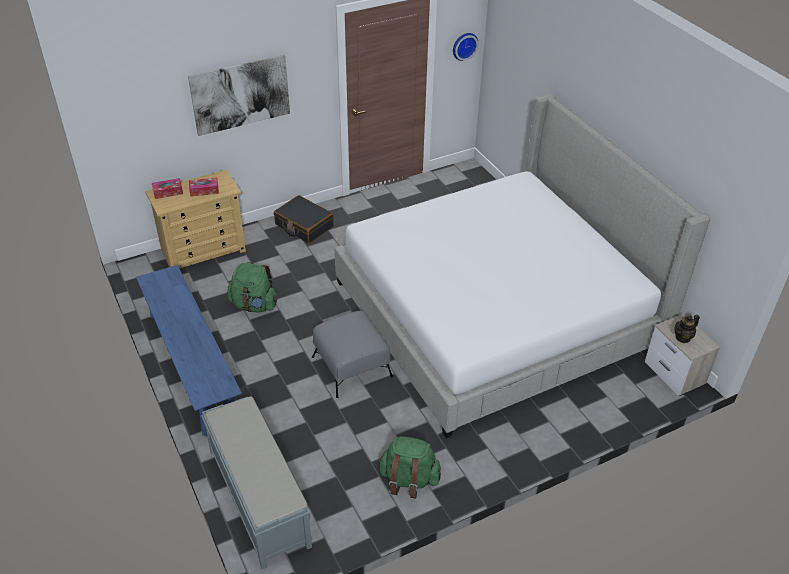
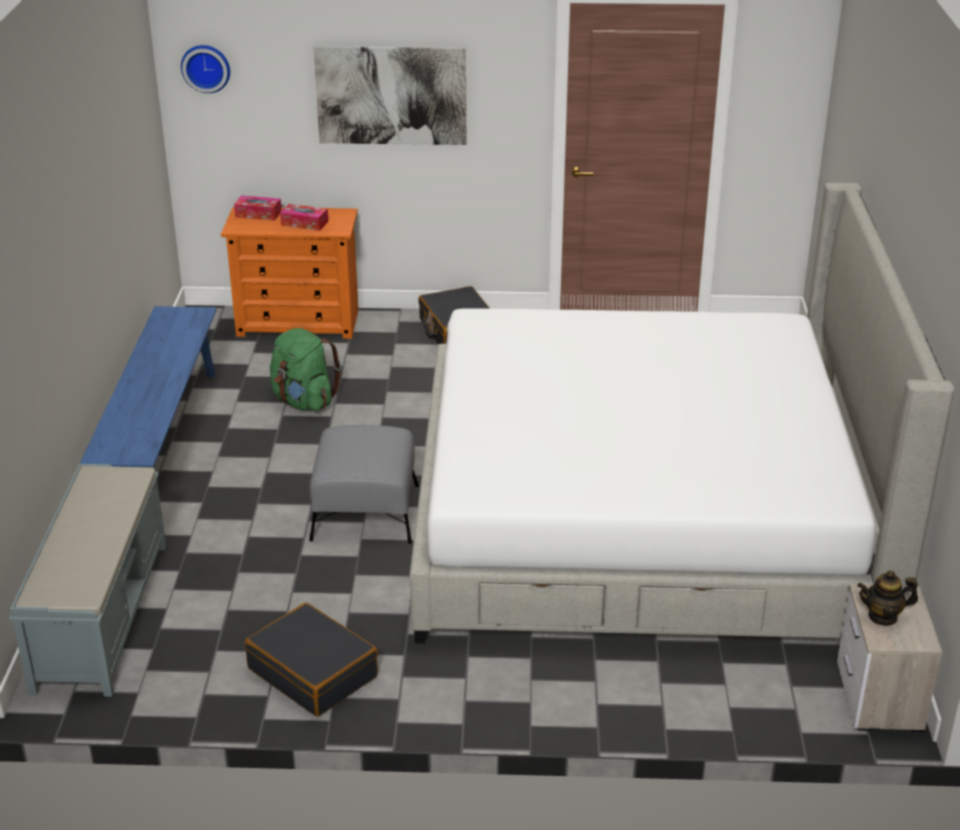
camera: 30 degrees right, 10 degrees down
beige dresser [145,170,246,269] -> orange dresser [221,207,358,339]
green backpack [378,436,441,498] -> black suitcase [245,602,378,716]
wall clock [453,33,478,61] -> wall clock moved to [181,45,230,93]

